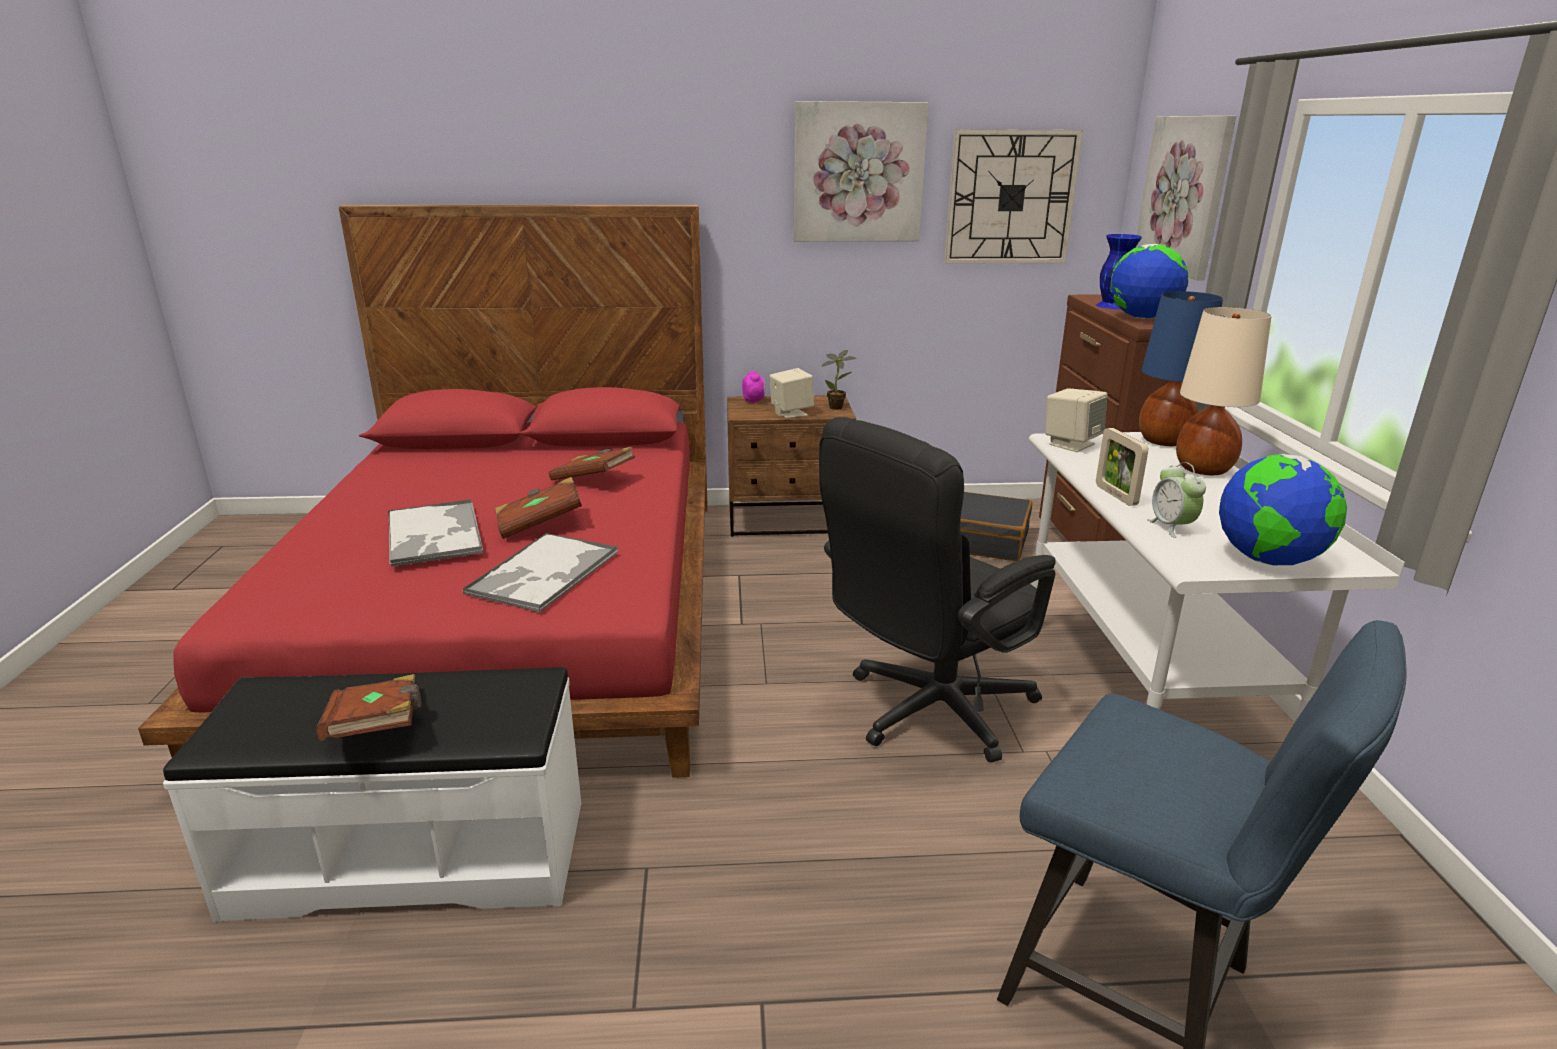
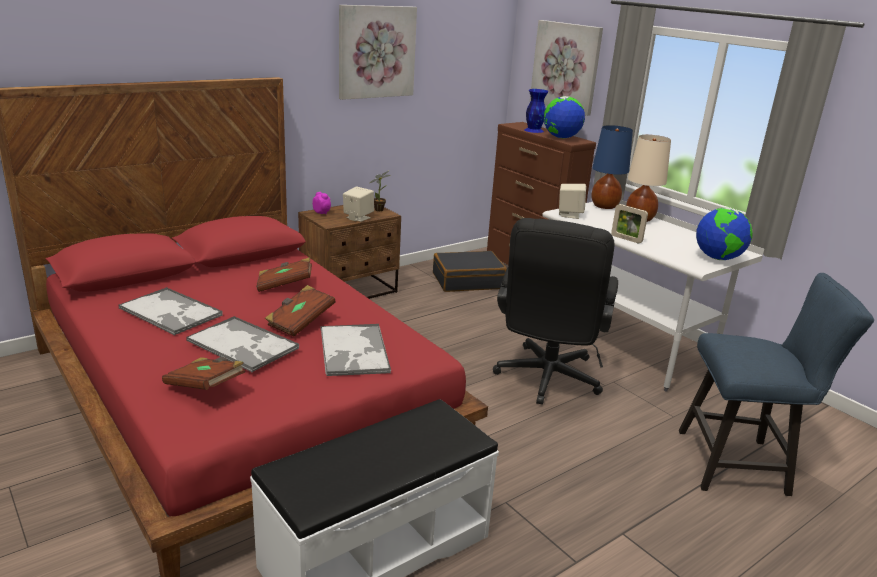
camera: 35 degrees left, 0 degrees up
brown book [316,674,422,740] -> brown book moved to [162,357,245,390]
wall clock [944,129,1083,264] -> none
alarm clock [1147,462,1206,538] -> none
none -> tray [119,287,223,335]

